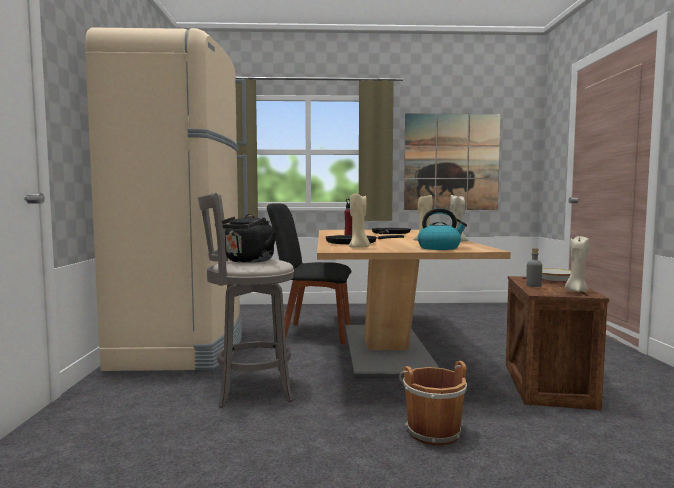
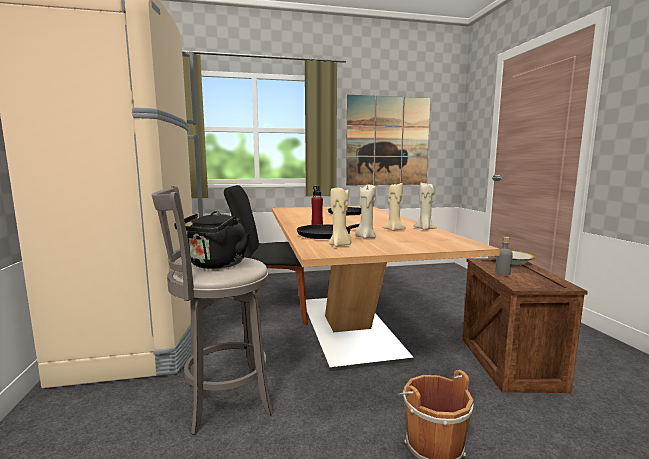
camera: 10 degrees left, 5 degrees up
kettle [418,208,467,250] -> none
beige candle [565,236,589,292] -> beige candle moved to [355,185,376,238]

